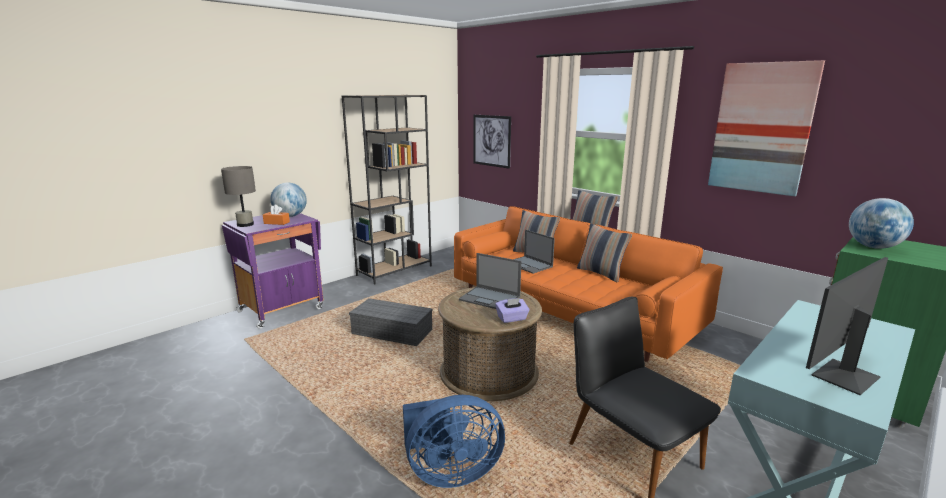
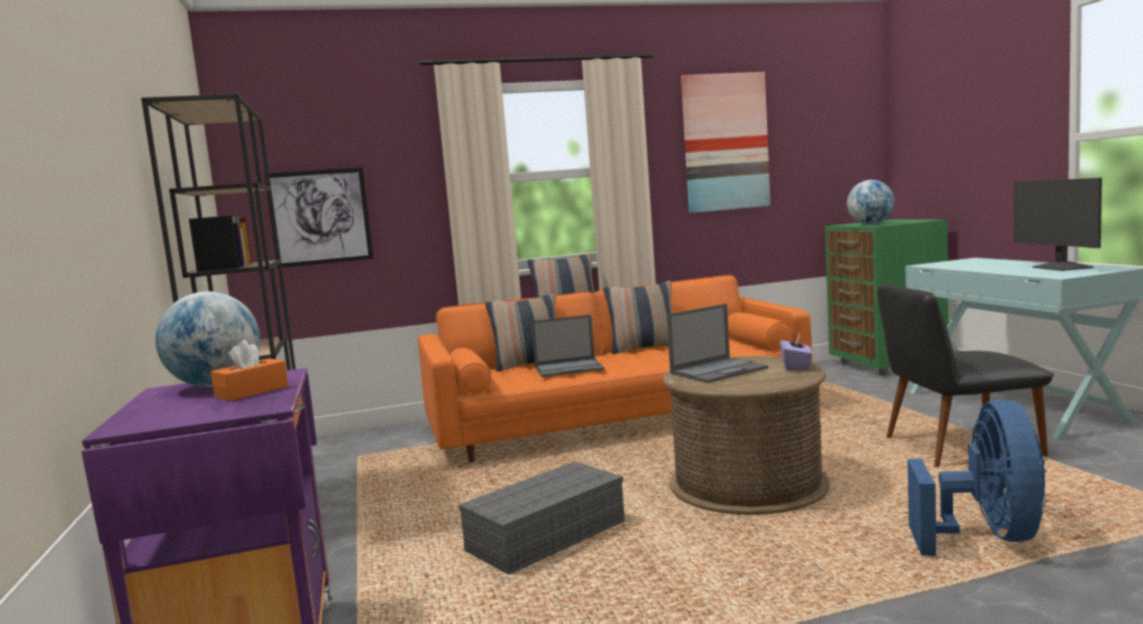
camera: 60 degrees left, 10 degrees down
grey table lamp [221,166,256,227] -> none

